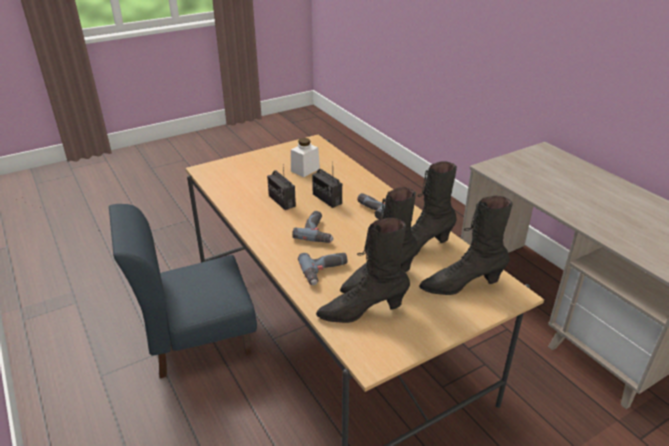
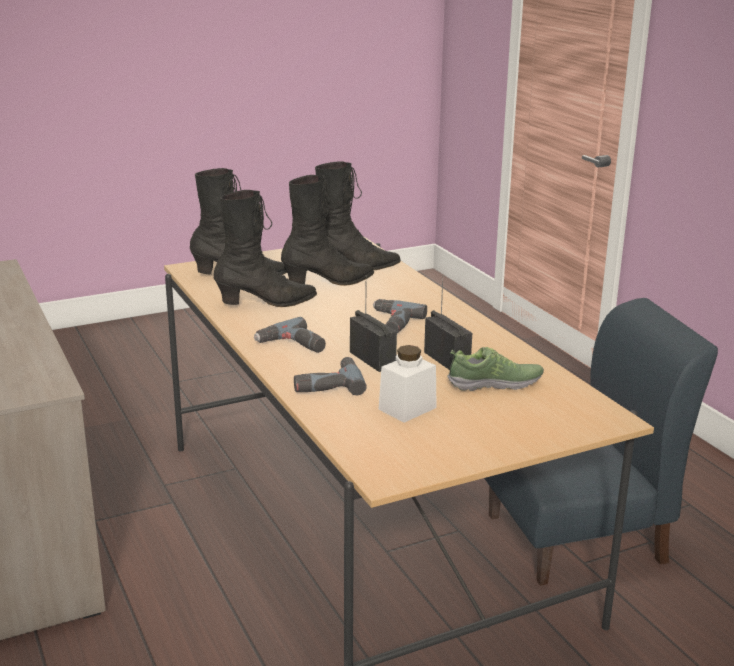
camera: 175 degrees left, 10 degrees down
power drill [298,253,348,285] -> power drill moved to [294,357,367,395]
none -> shoe [447,347,544,391]

